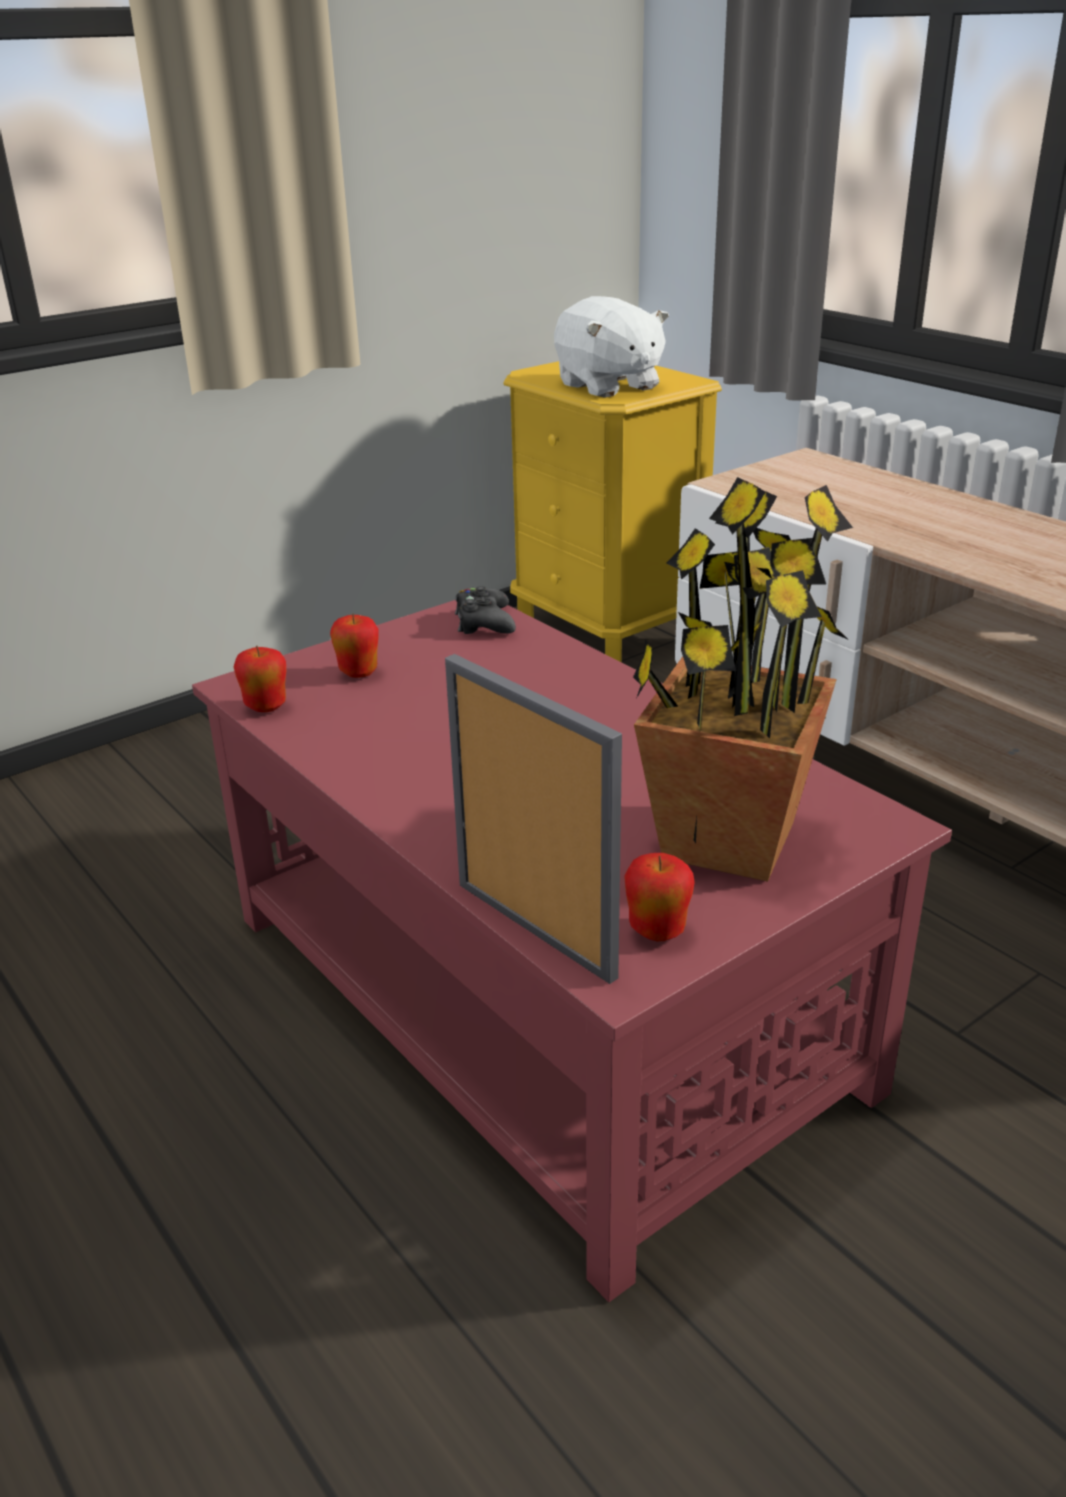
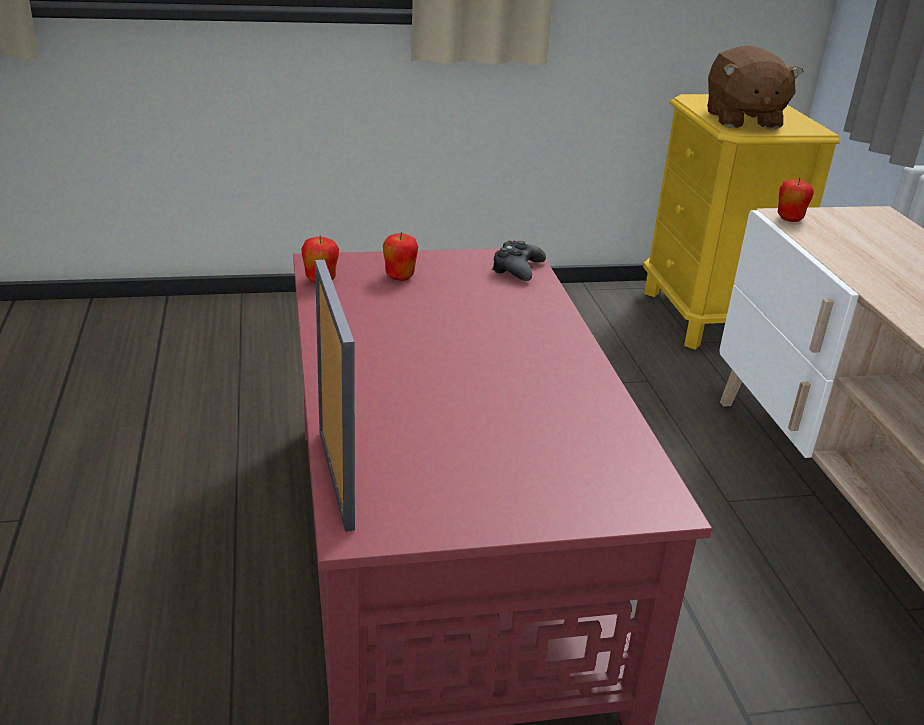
camera: 25 degrees right, 0 degrees up
white plush toy [554,296,669,398] -> brown plush toy [707,45,804,129]
apple [624,853,695,941] -> apple moved to [778,178,814,222]
potted plant [633,477,853,882] -> none

